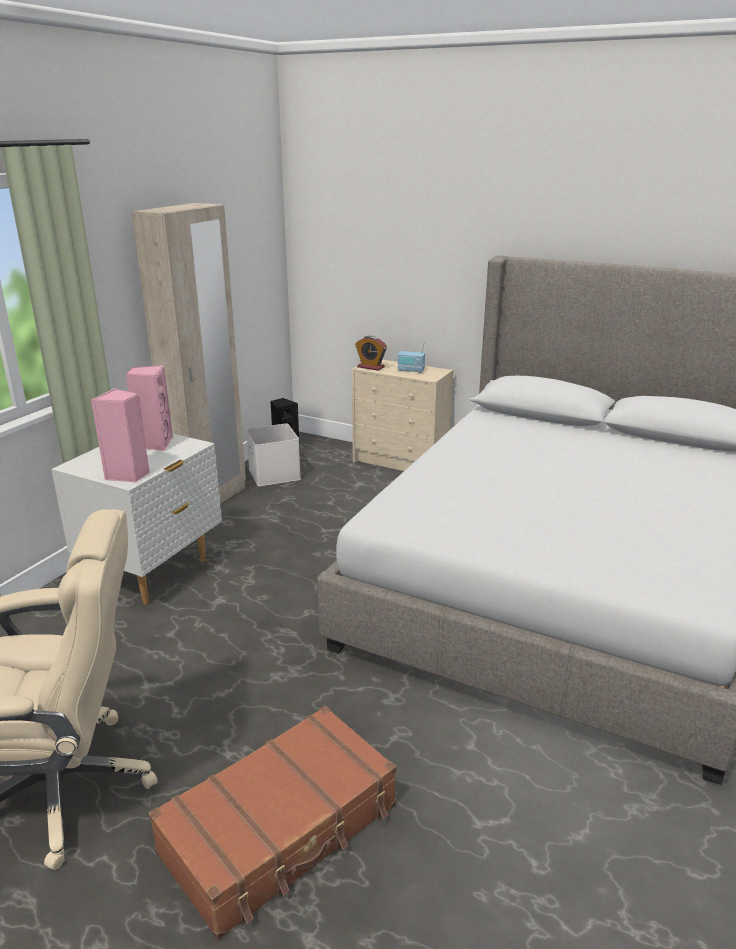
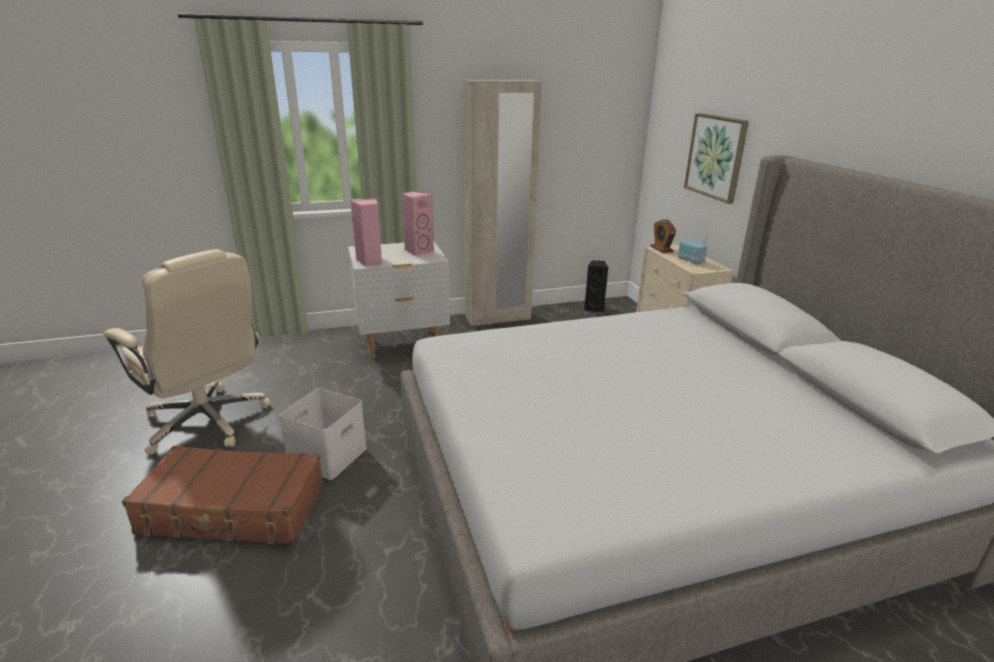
camera: 45 degrees right, 0 degrees up
white storage box [246,423,301,486] -> white storage box moved to [279,388,367,480]
none -> picture [684,113,749,204]

